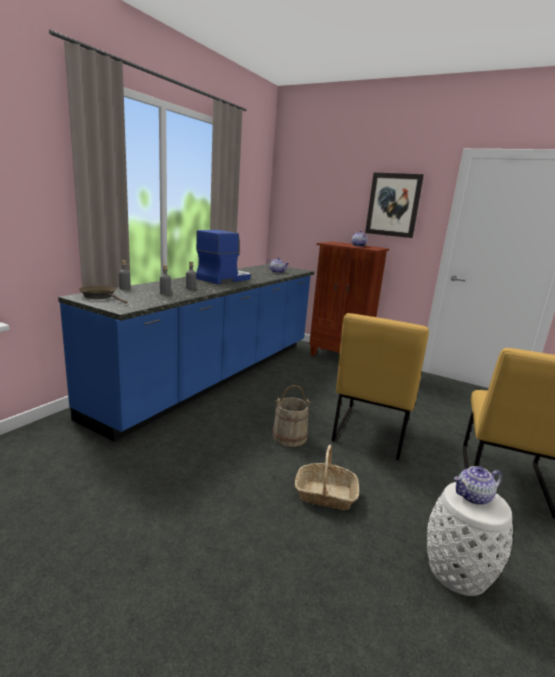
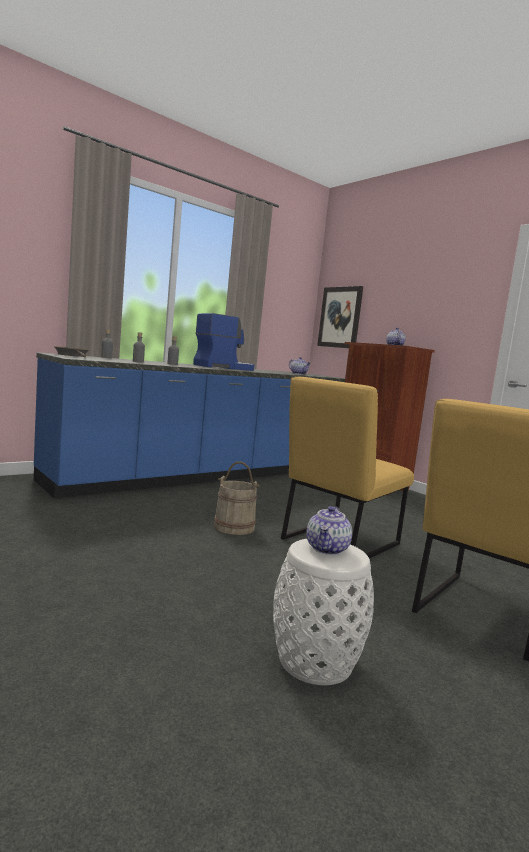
camera: 20 degrees right, 10 degrees down
basket [295,445,359,510] -> none
picture [365,173,424,238] -> picture moved to [317,286,363,348]
teapot [454,466,502,505] -> teapot turned 75 degrees counterclockwise [306,506,352,555]

